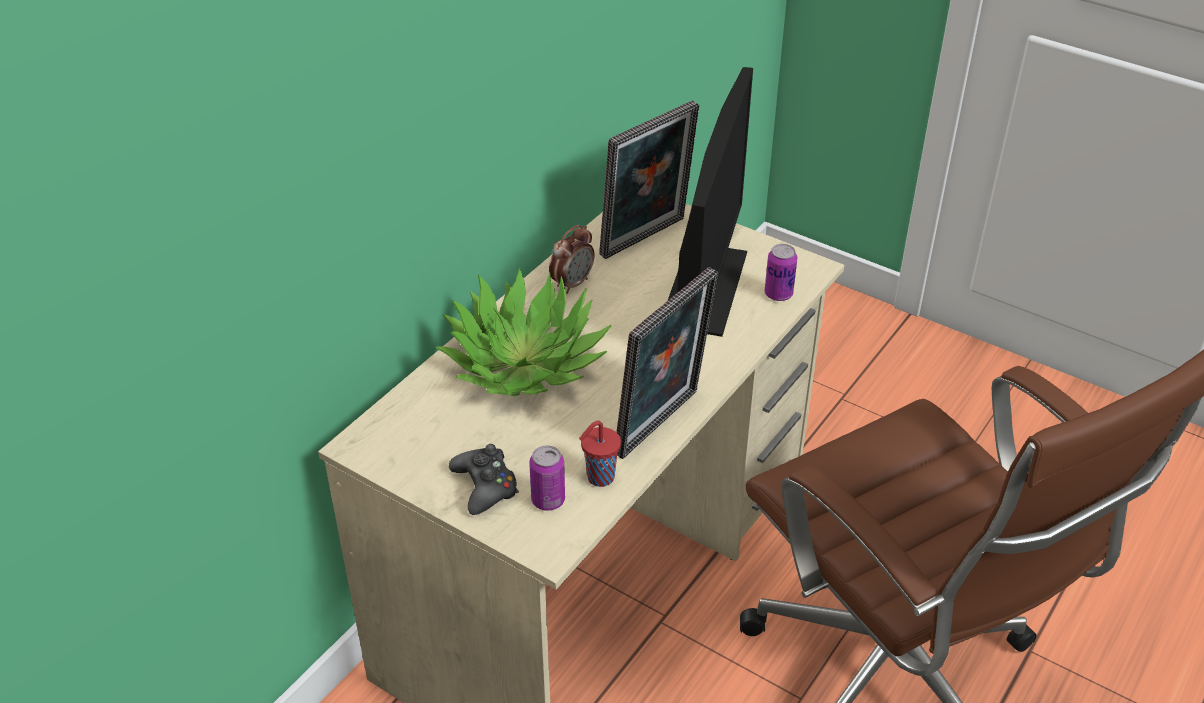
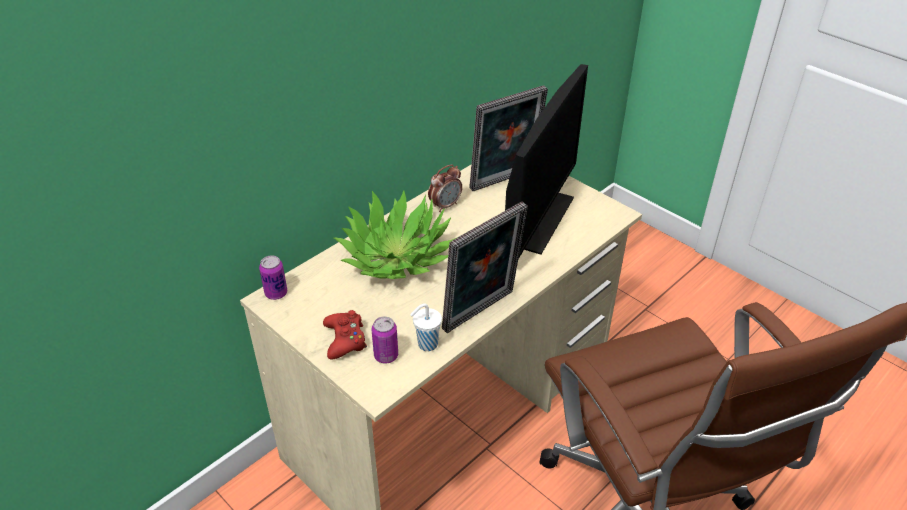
camera: 10 degrees right, 0 degrees up
black game controller [449,444,519,515] -> red game controller [323,310,367,359]
red cup [579,421,621,487] -> white cup [410,303,442,351]
can [765,244,797,301] -> can moved to [259,255,287,300]

